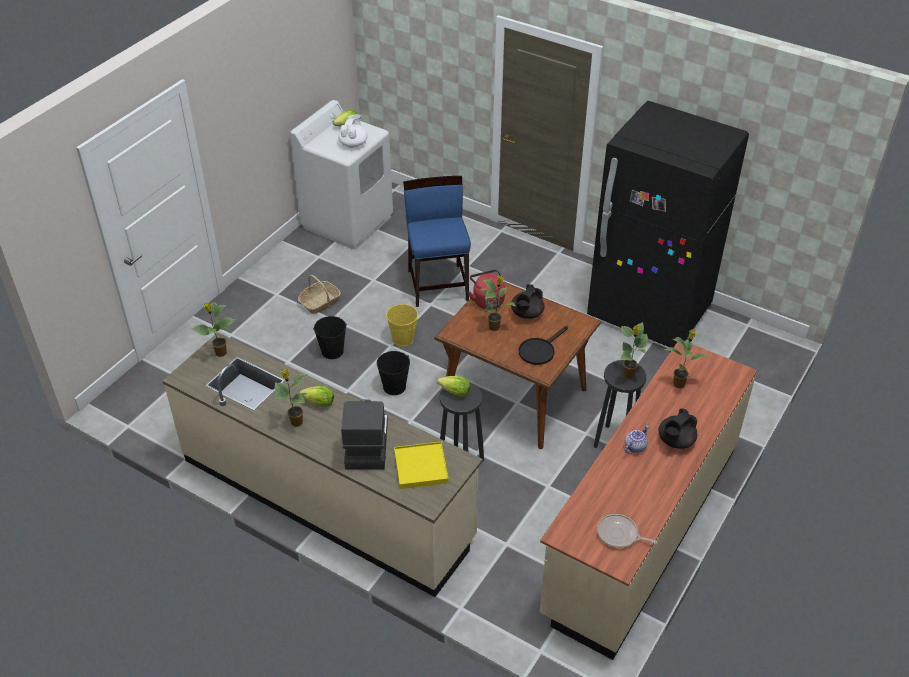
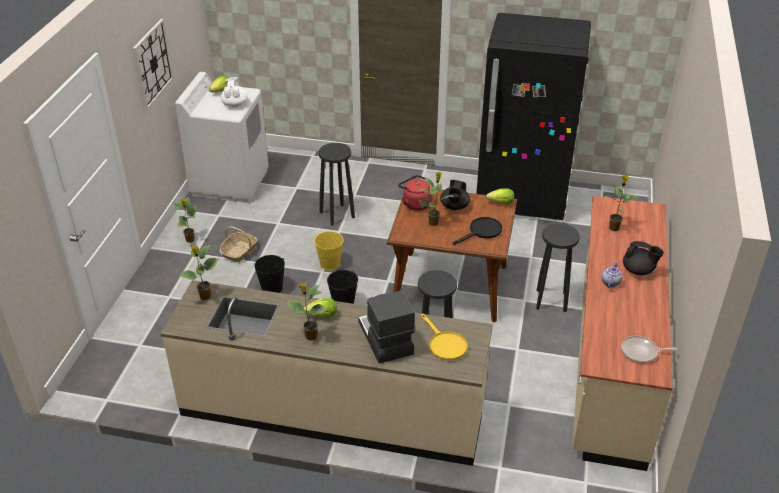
camera: 20 degrees left, 5 degrees down
yellow tray [394,442,449,489] -> yellow frying pan [421,314,468,361]
blue chair [403,176,471,307] -> black stool [319,143,355,226]
lettuce [437,376,470,397] -> lettuce moved to [486,188,514,205]
black frying pan [519,326,568,365] -> black frying pan turned 150 degrees counterclockwise [452,217,502,245]
potted plant [620,322,648,378] -> potted plant moved to [174,196,196,243]
black teapot [658,408,697,449] -> black teapot turned 90 degrees counterclockwise [623,241,664,275]
none -> wall clock [132,19,174,110]

